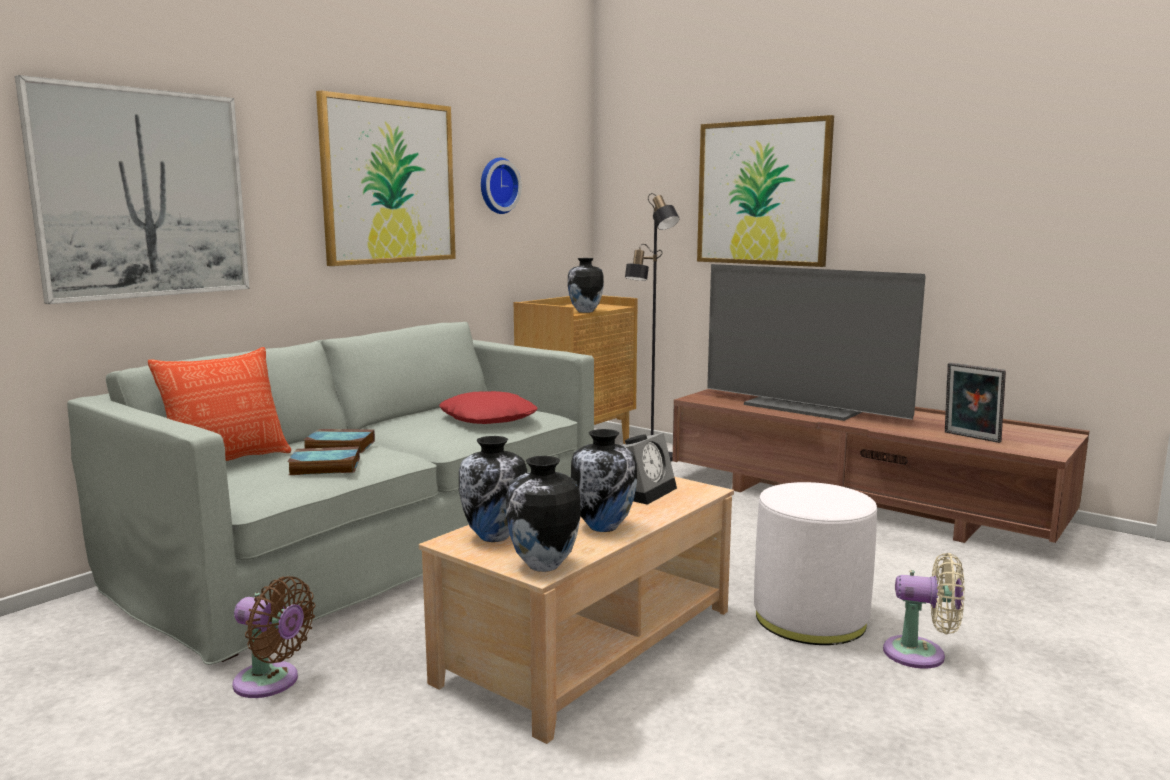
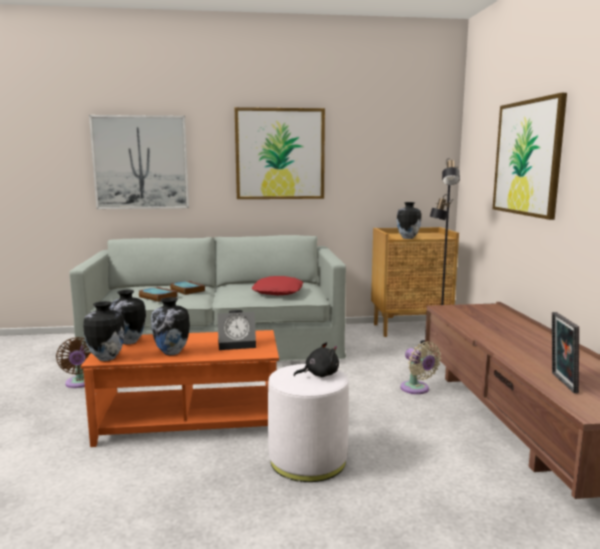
camera: 45 degrees right, 0 degrees up
orange pillow [148,347,291,461] -> none
beige coffee table [419,477,734,744] -> orange coffee table [81,330,279,447]
wall clock [481,158,522,214] -> none
television [707,264,926,421] -> none
beige fan [883,553,965,669] -> beige fan moved to [400,341,441,394]
none -> black plush toy [294,342,339,377]

